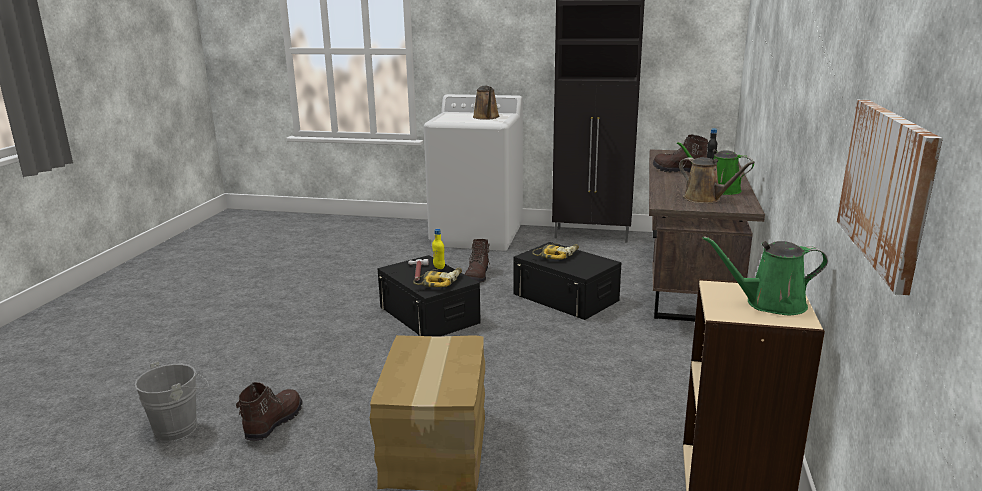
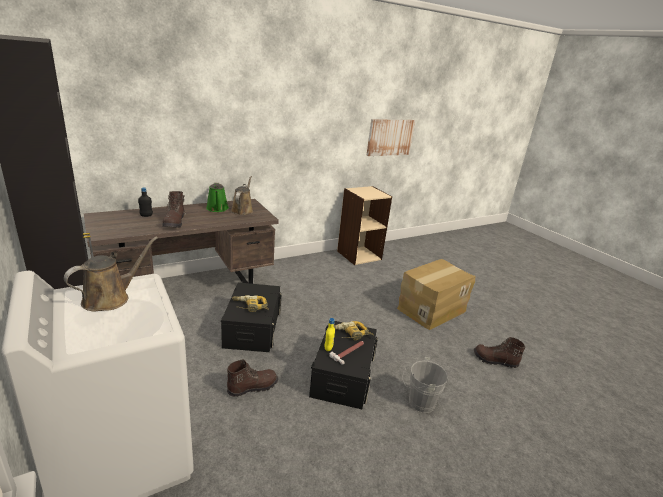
camera: 135 degrees left, 5 degrees up
grey bucket [134,361,209,442] -> grey bucket moved to [402,357,448,413]
brown boot [236,382,303,441] -> brown boot turned 45 degrees clockwise [474,337,525,368]
green watering can [703,236,828,315] -> none

